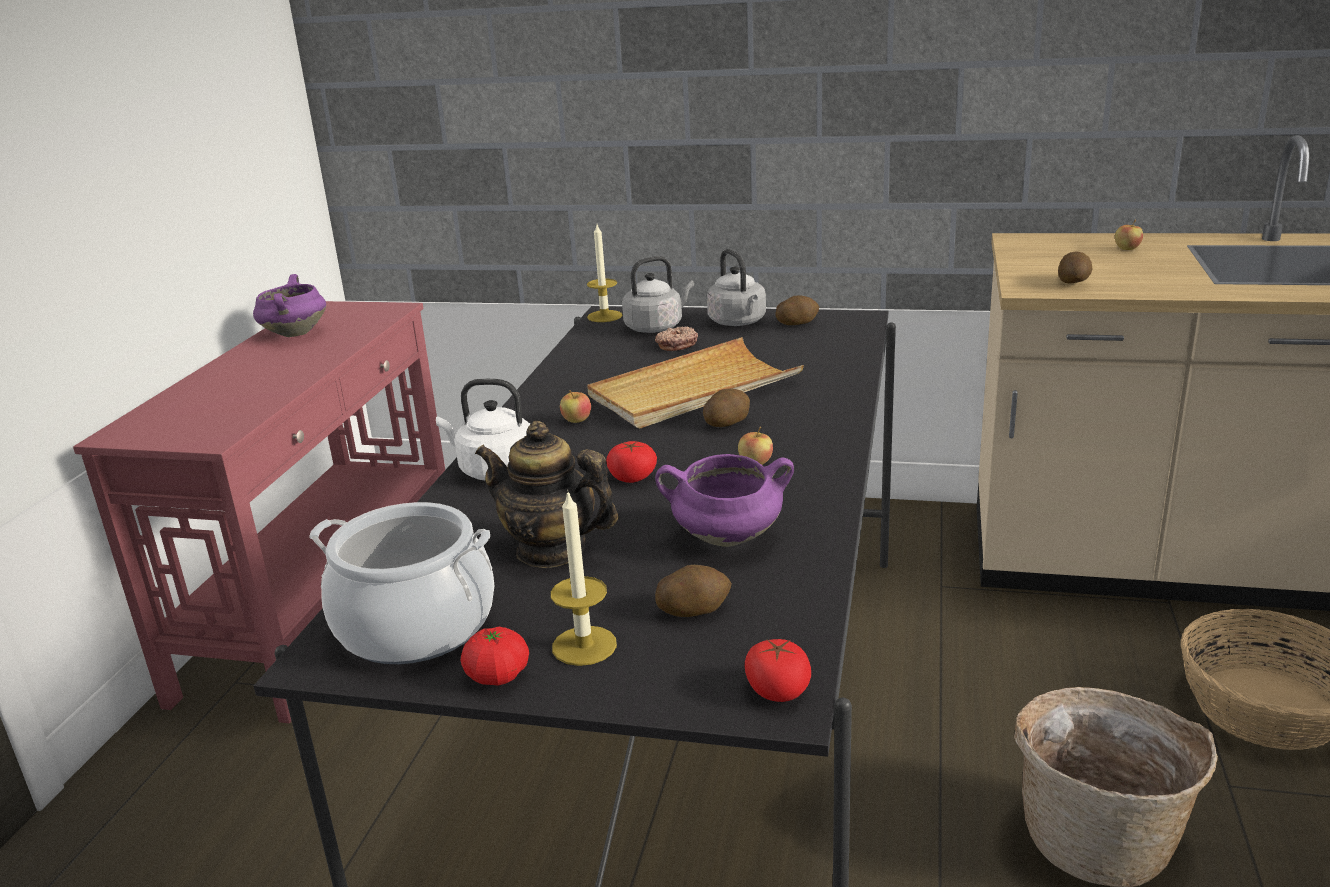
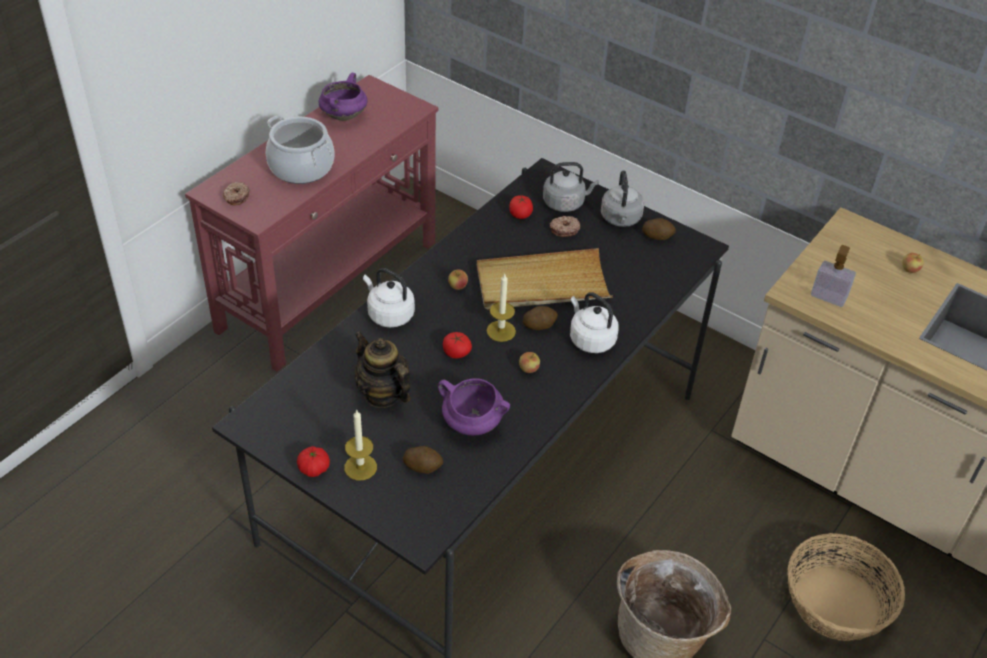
camera: 20 degrees right, 20 degrees up
cooking pot [309,502,494,664] -> cooking pot moved to [266,116,335,184]
candle [587,224,622,322] -> candle moved to [487,273,516,342]
tomato [745,639,811,702] -> tomato moved to [509,195,533,219]
potato [1058,251,1092,284] -> soap dispenser [811,245,856,307]
none -> donut [223,182,250,205]
none -> white kettle [570,292,619,353]

